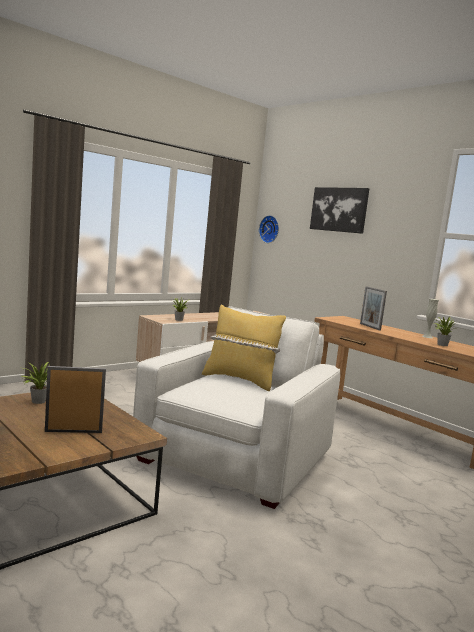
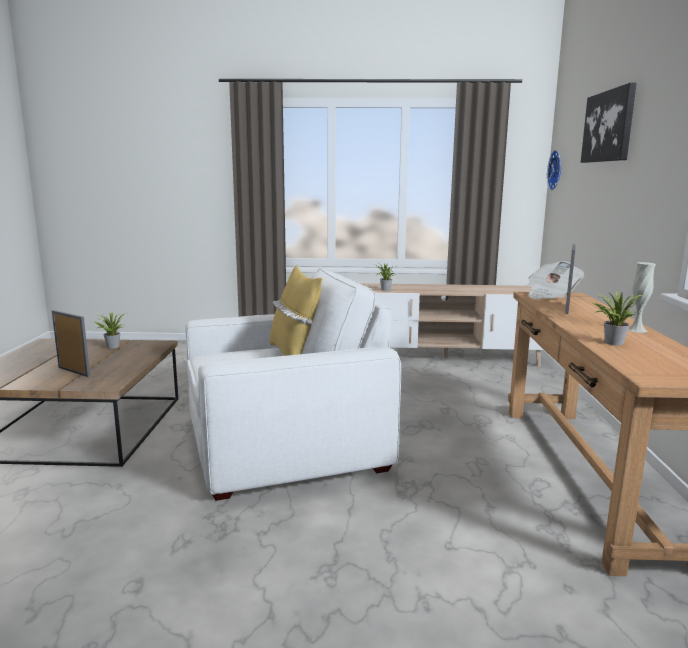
camera: 45 degrees right, 5 degrees up
none -> newspaper [527,261,584,299]

